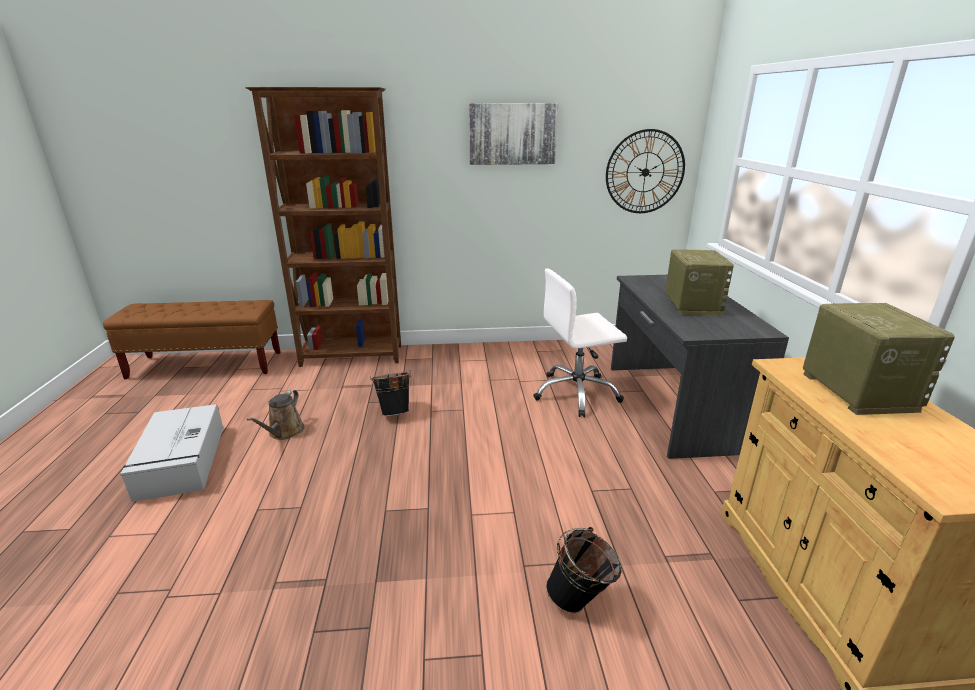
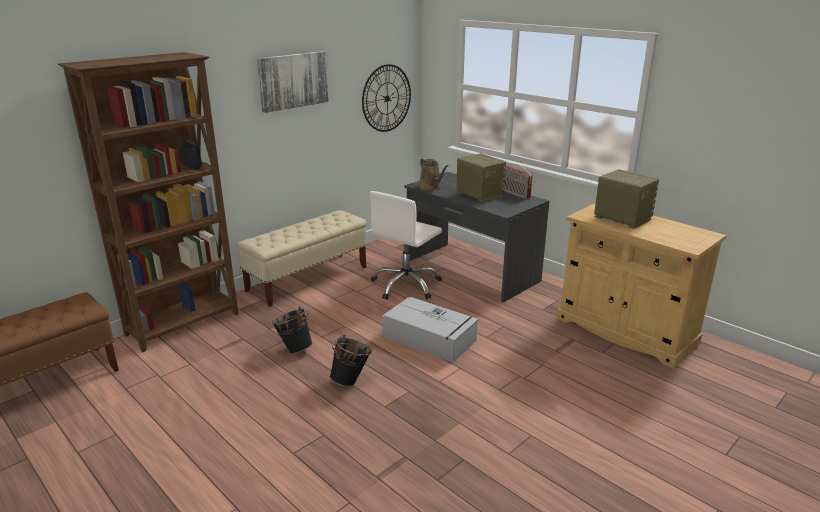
camera: 40 degrees left, 0 degrees up
grey storage box [120,404,223,502] -> grey storage box moved to [382,297,479,363]
brown watering can [247,390,305,440] -> brown watering can moved to [418,158,449,190]
black bucket [546,527,622,614] -> black bucket moved to [330,335,372,387]
none -> beige bench [237,210,367,307]
none -> radio [503,164,532,199]

